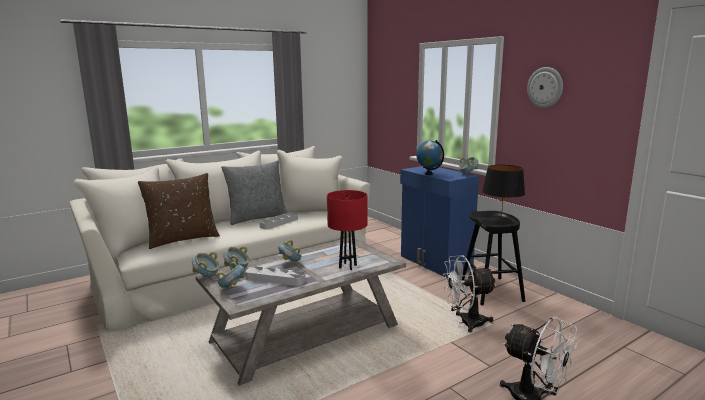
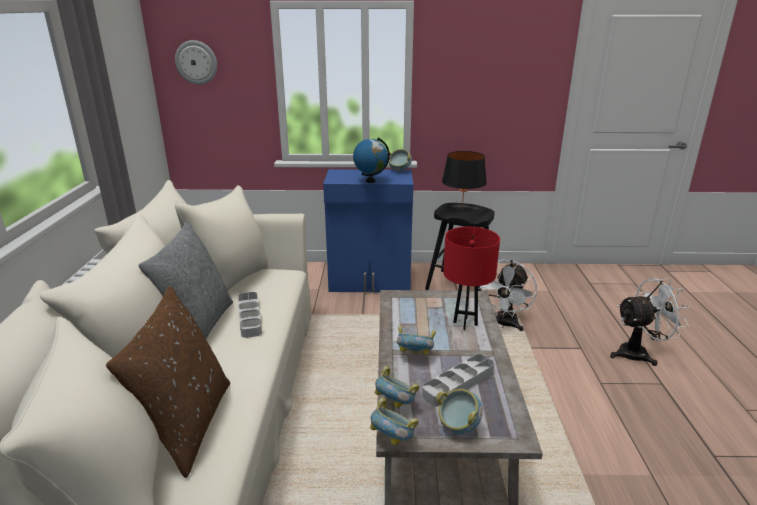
camera: 55 degrees left, 10 degrees up
wall clock [527,67,563,108] -> wall clock moved to [175,40,217,85]

